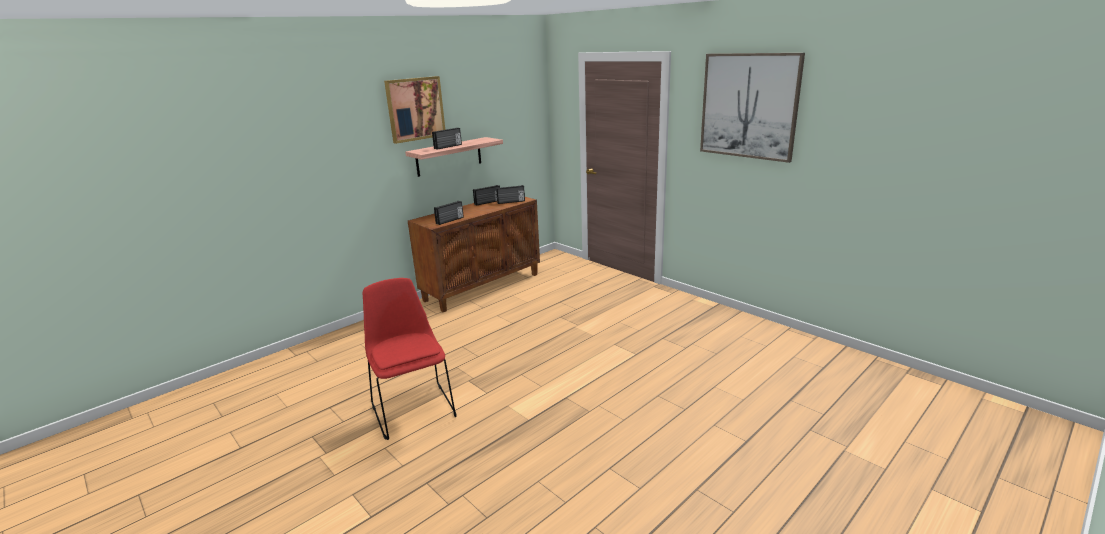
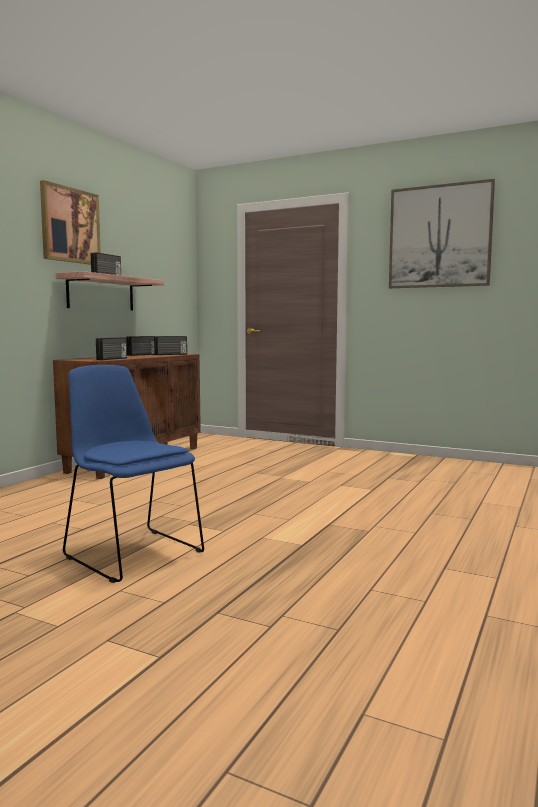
camera: 20 degrees left, 15 degrees down
red chair [363,278,457,440] -> blue chair [63,365,204,583]

